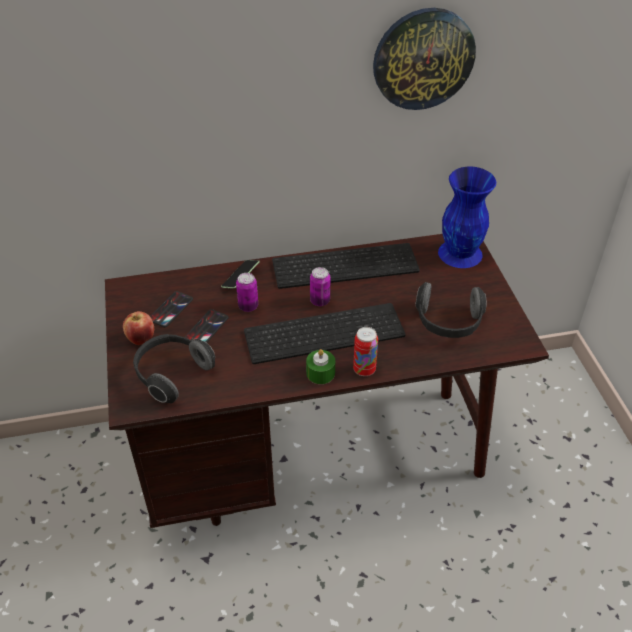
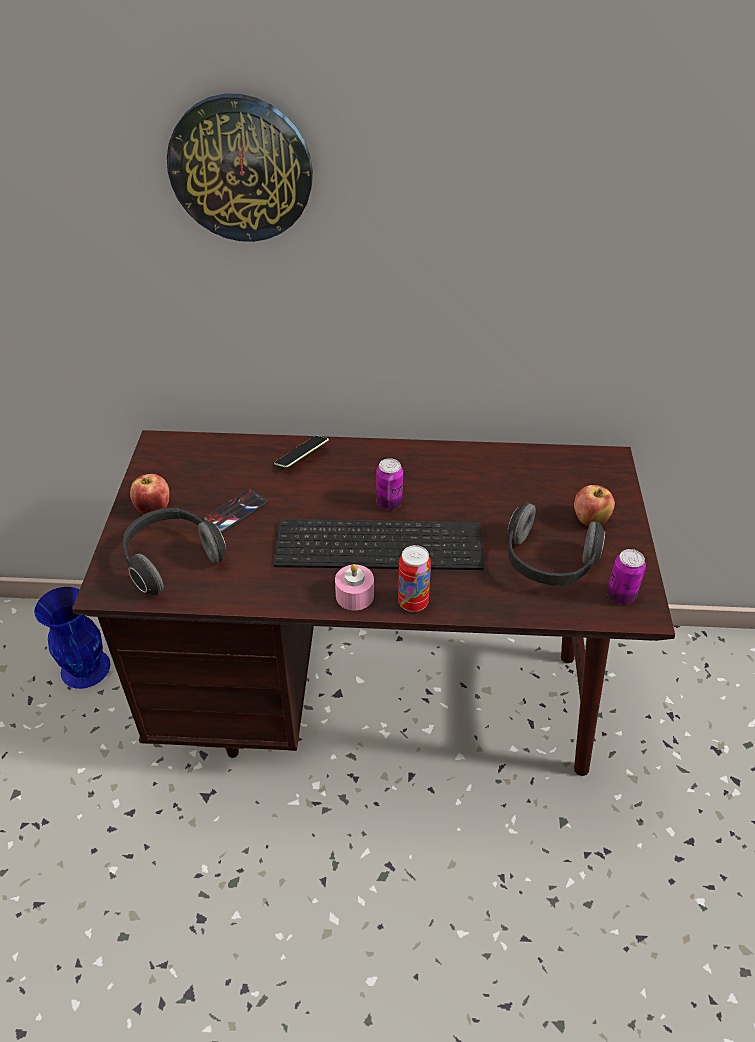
camera: 15 degrees right, 0 degrees up
phone [150,291,193,327] -> none
can [236,273,258,312] -> can moved to [607,549,646,604]
keyboard [272,243,420,289] -> none
green candle [306,349,335,384] -> pink candle [335,564,374,611]
wall clock [373,8,476,110] -> wall clock moved to [167,94,313,242]
blue vase [438,167,496,268] -> blue vase moved to [34,587,110,689]
none -> apple [574,485,615,526]

